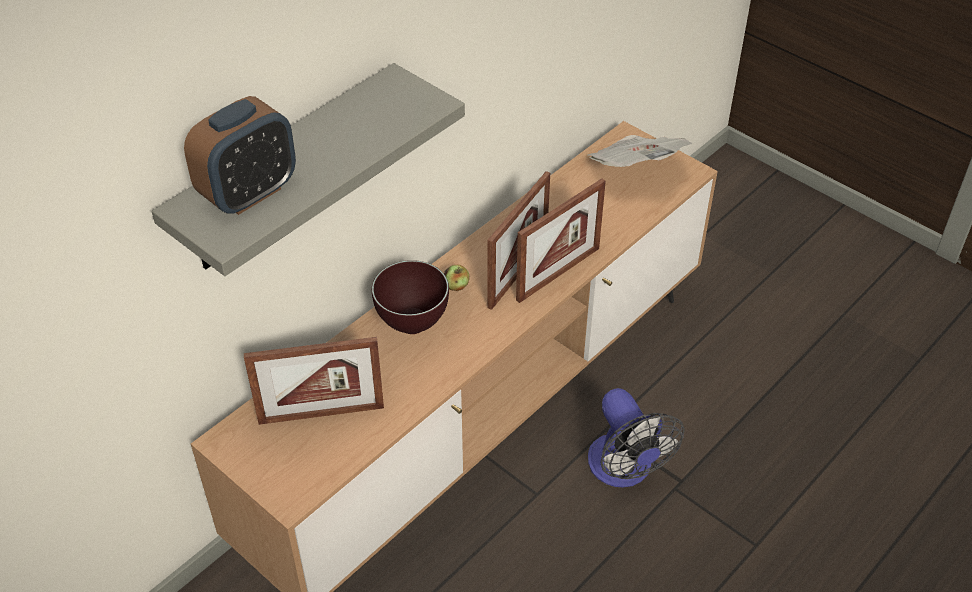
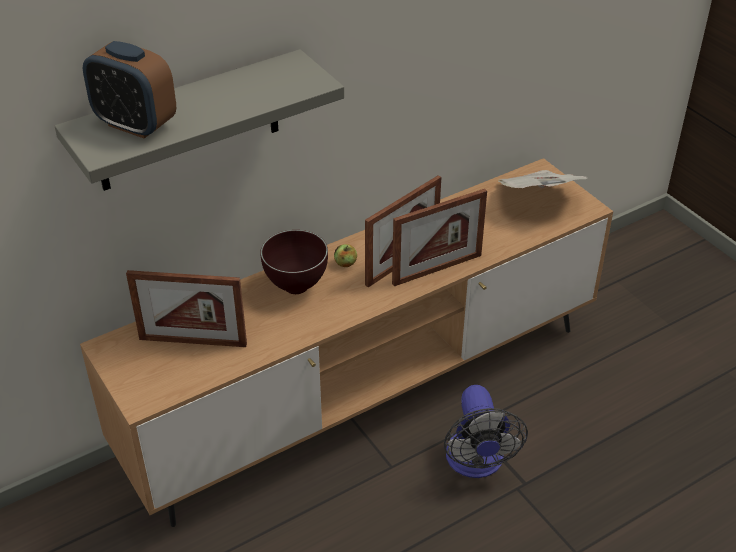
camera: 15 degrees right, 5 degrees down
alarm clock [184,96,296,215] -> alarm clock turned 60 degrees clockwise [83,41,176,138]

